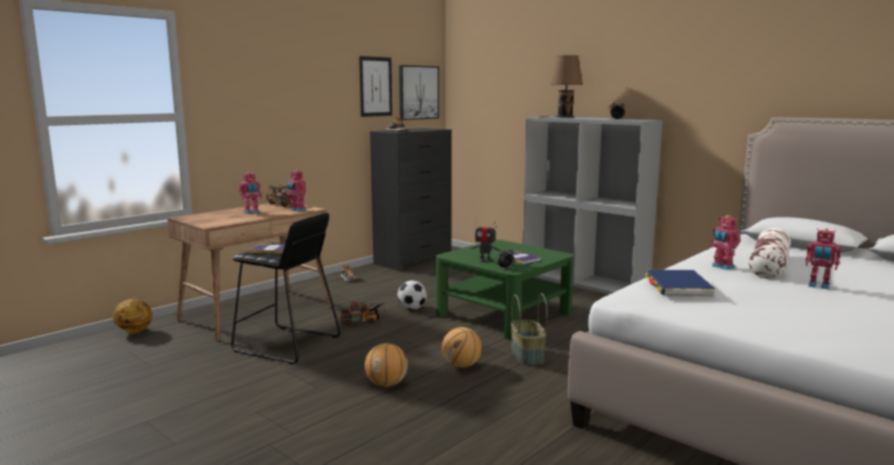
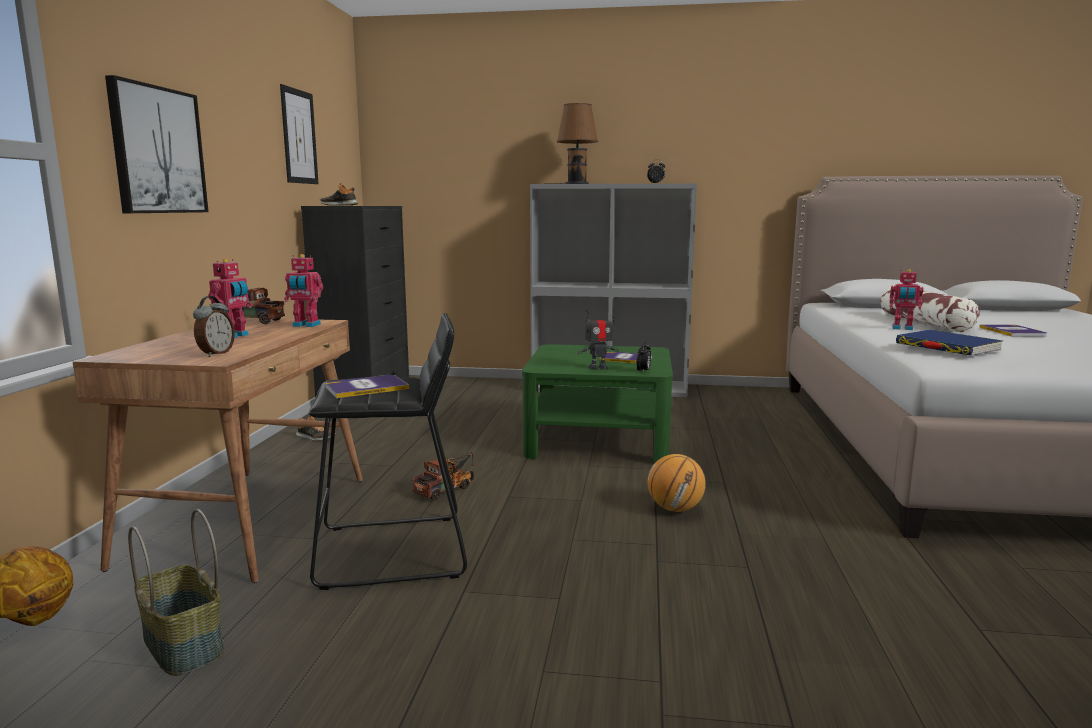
camera: 35 degrees left, 0 degrees up
basketball [365,343,408,387] -> none
football [398,280,427,310] -> none
picture [399,65,439,120] -> picture moved to [105,75,209,213]
basket [511,293,547,365] -> basket moved to [128,509,224,676]
toy robot [805,228,841,290] -> book [979,324,1047,337]
none -> alarm clock [193,296,235,357]

